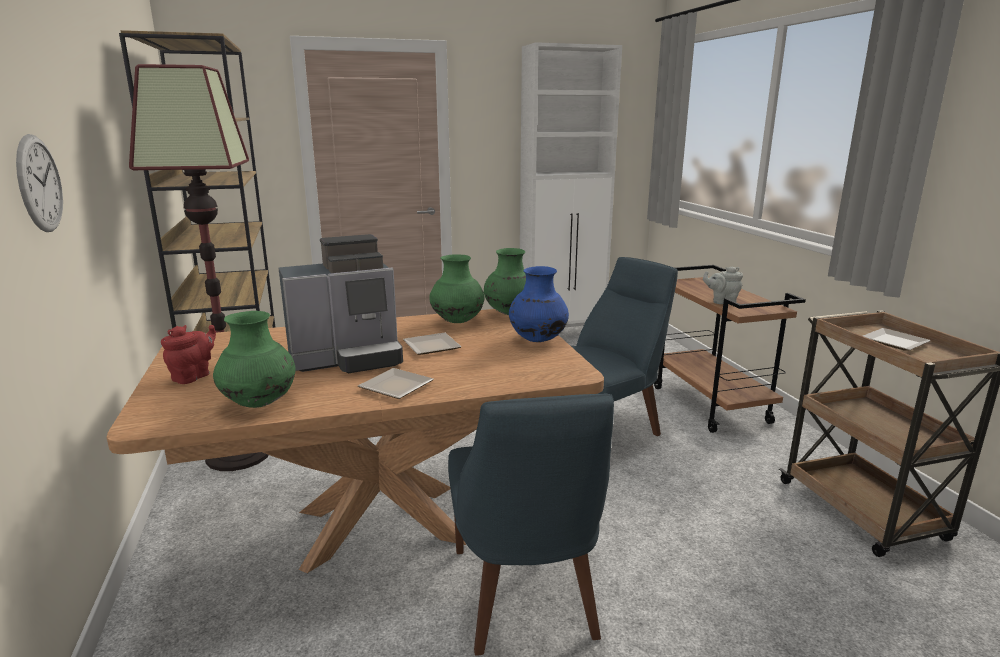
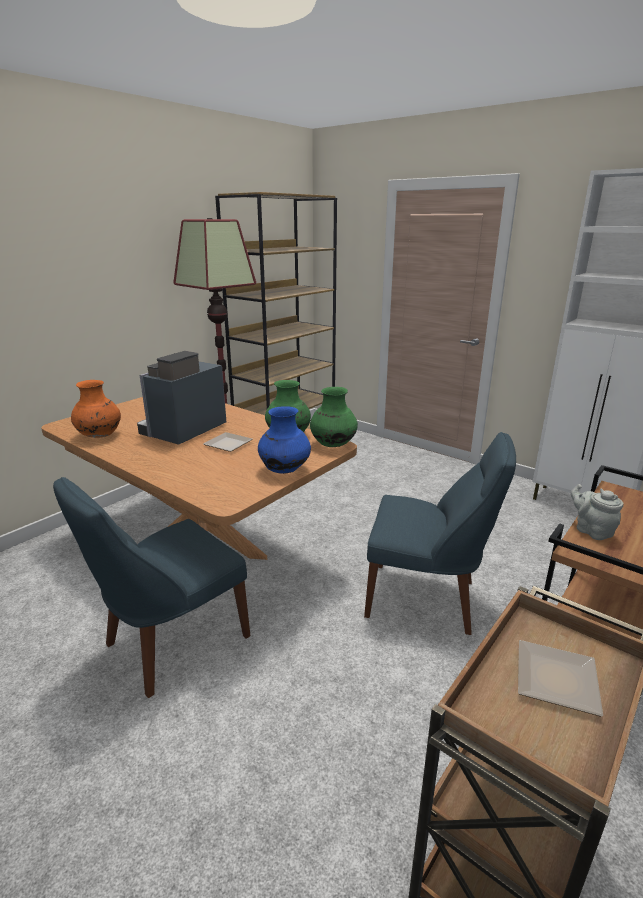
camera: 55 degrees right, 5 degrees up
wall clock [16,134,63,232] -> none
red teapot [161,325,216,384] -> none
green vase [213,311,296,408] -> orange vase [71,380,121,438]
coffee machine [279,234,403,373] -> coffee machine turned 90 degrees clockwise [137,351,226,445]
plate [358,368,434,399] -> none

